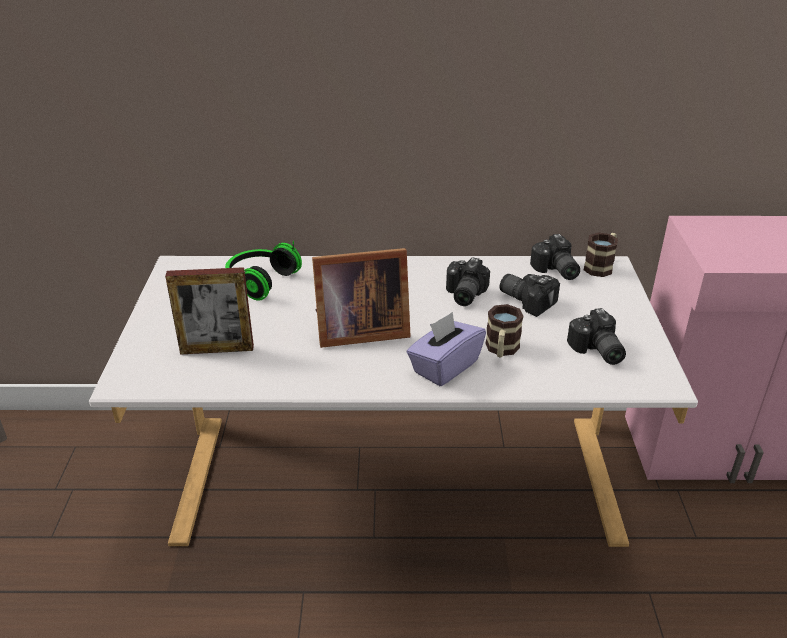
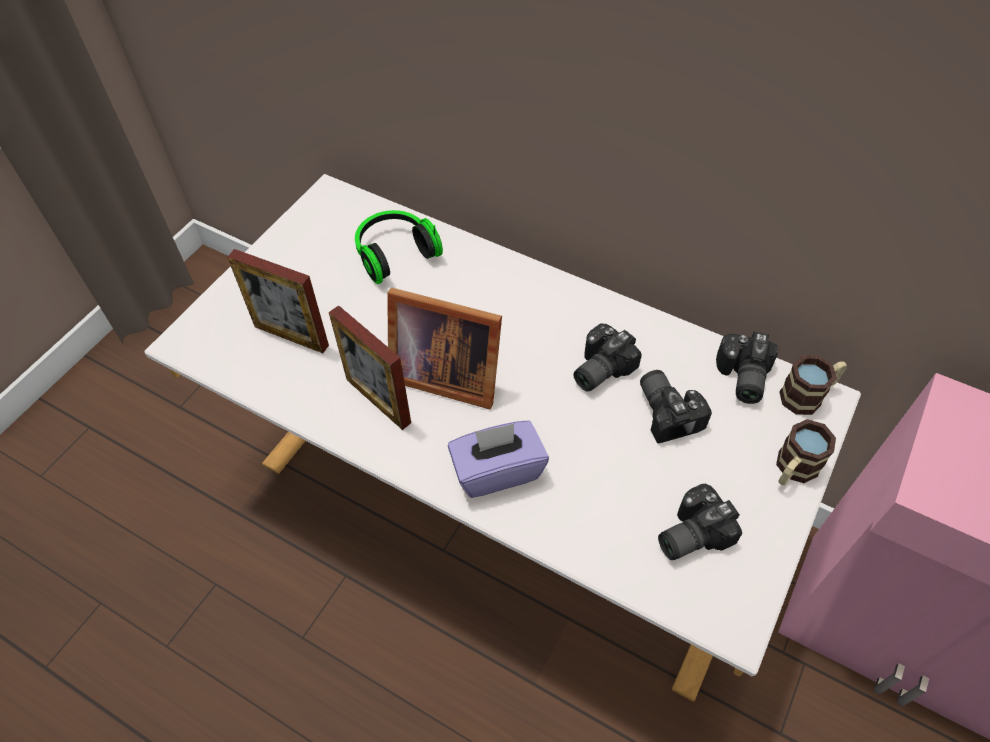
camera: 30 degrees right, 20 degrees up
mug [485,304,524,358] -> mug moved to [776,419,836,485]
camera [567,308,626,365] -> camera turned 45 degrees clockwise [658,484,742,560]
none -> picture frame [329,305,411,430]

